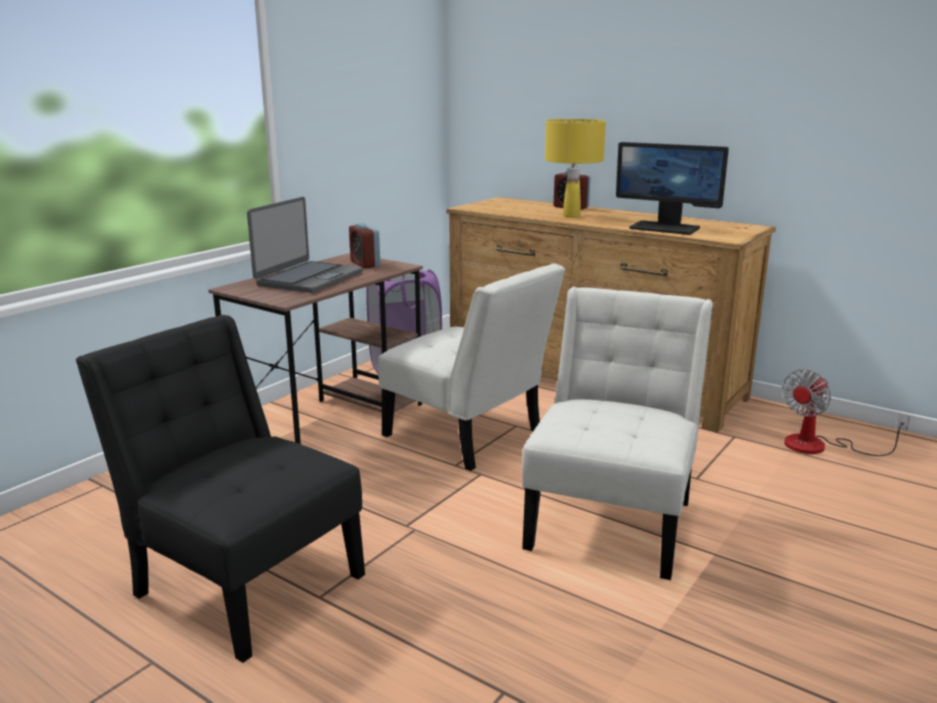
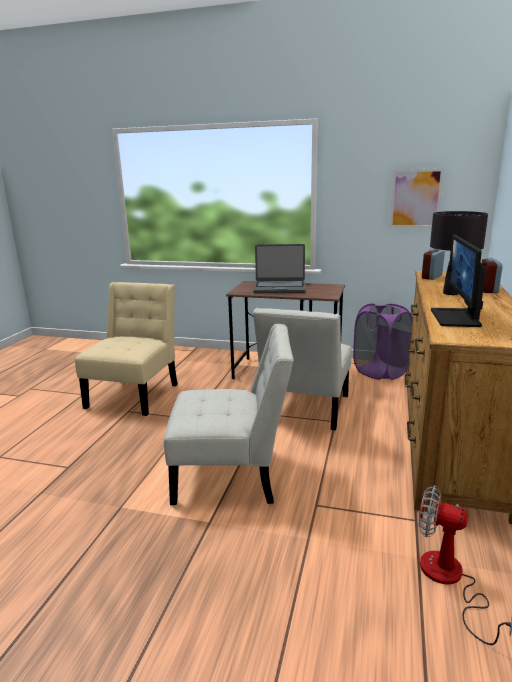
camera: 70 degrees right, 0 degrees up
black chair [75,315,365,663] -> beige chair [75,282,178,416]
alarm clock [349,223,380,268] -> alarm clock moved to [422,248,445,280]
yellow table lamp [545,119,606,218] -> black table lamp [430,211,488,295]
none -> picture [390,168,444,228]

